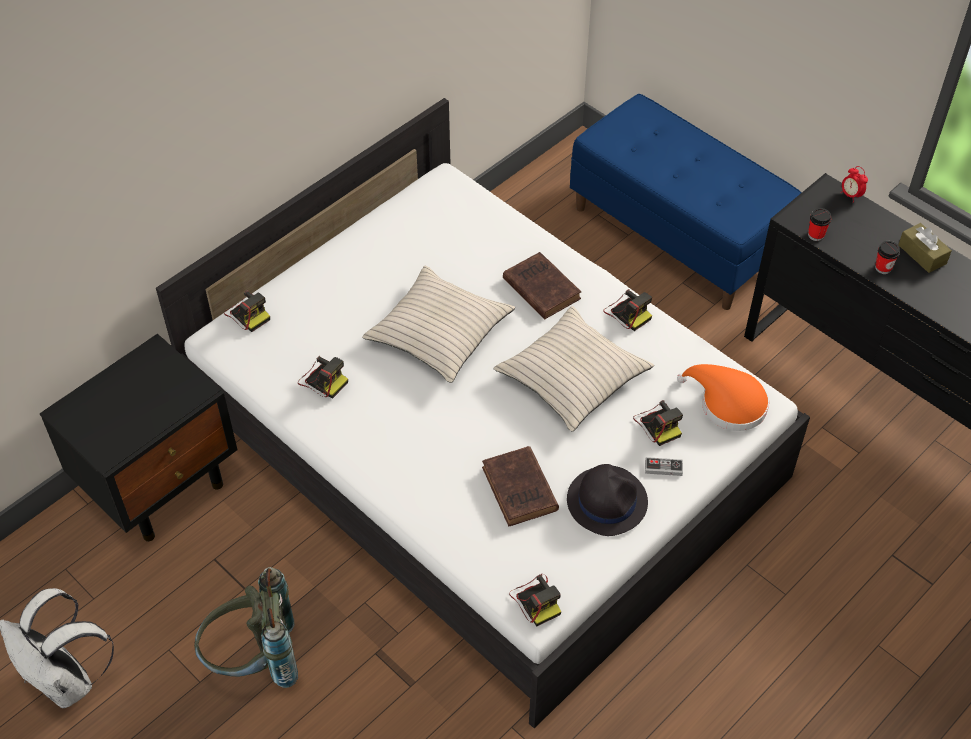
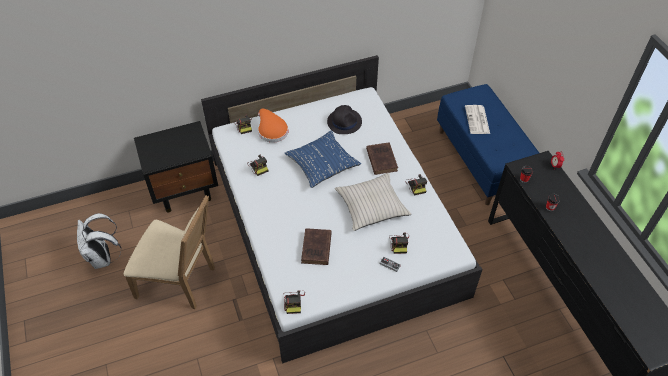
camera: 25 degrees right, 0 degrees up
grey backpack [194,567,298,688] -> beige chair [124,195,215,309]
beige pillow [362,266,515,383] -> blue pillow [285,131,361,188]
black hat [567,464,648,536] -> black hat moved to [327,105,362,134]
orange hat [677,364,769,431] -> orange hat moved to [258,109,288,143]
brown tissue box [898,223,952,273] -> none
none -> newspaper [465,105,490,134]

